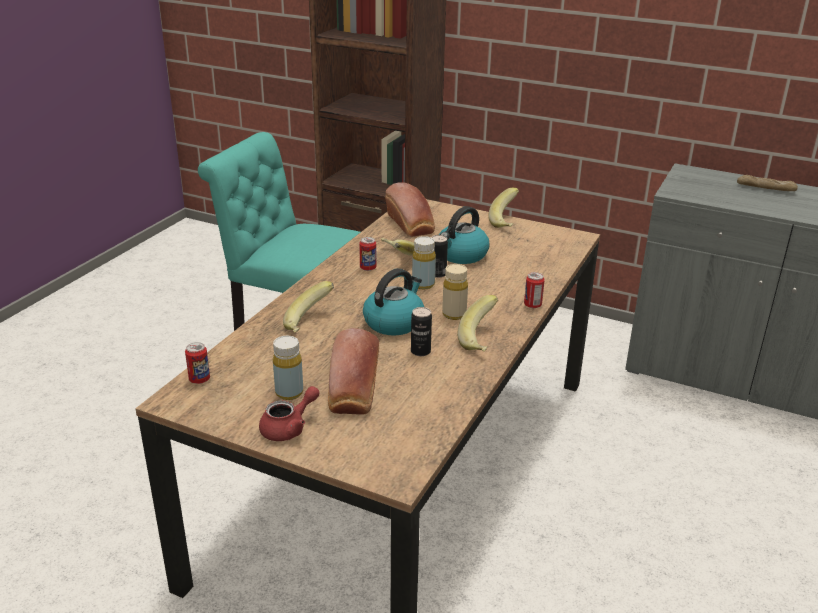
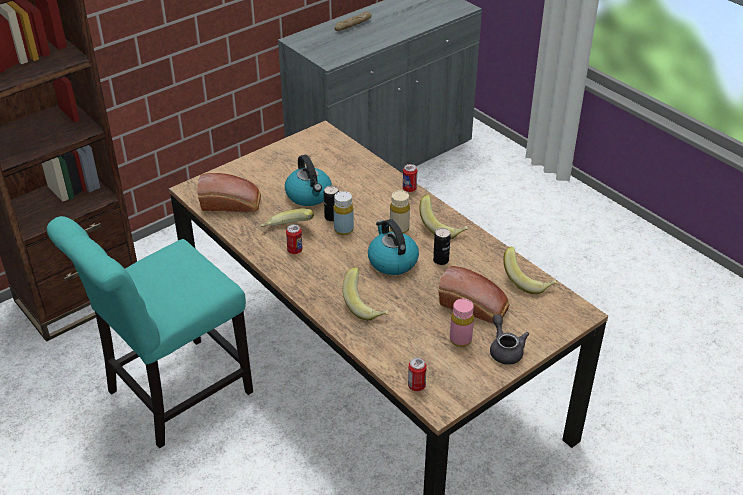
camera: 65 degrees left, 10 degrees up
red teapot [259,386,320,441] -> grey teapot [490,314,529,364]
yellow bottle [273,336,303,400] -> pink bottle [450,299,474,347]
banana [488,188,519,228] -> banana moved to [503,247,557,294]

